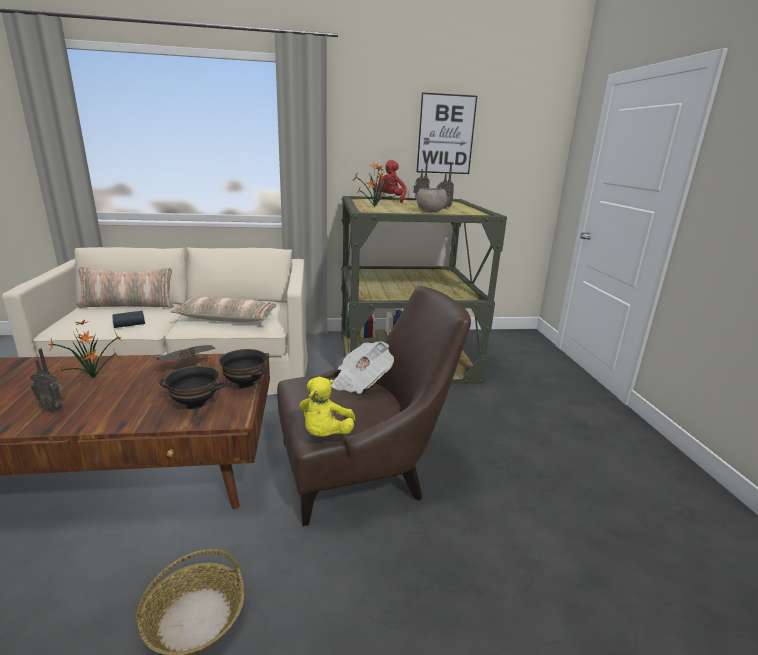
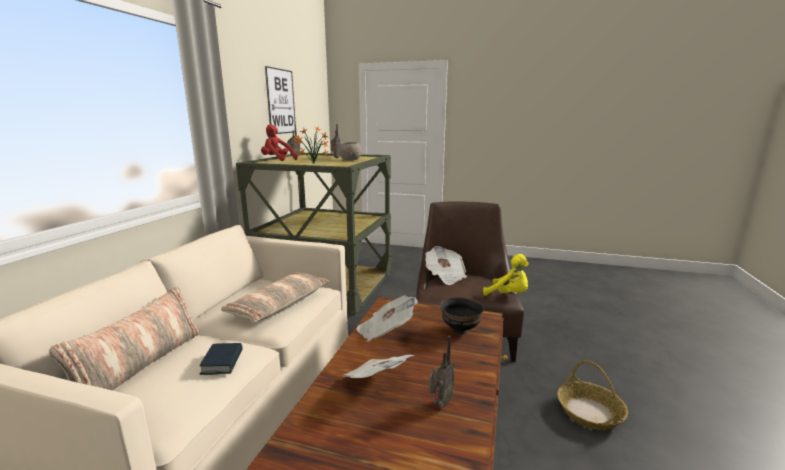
camera: 65 degrees left, 5 degrees down
potted plant [48,319,123,378] -> newspaper [344,355,414,378]
black bowl [219,349,267,388] -> none

